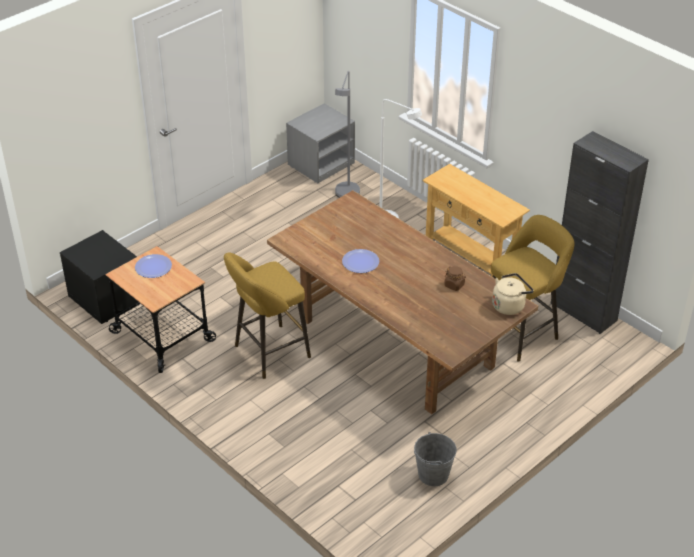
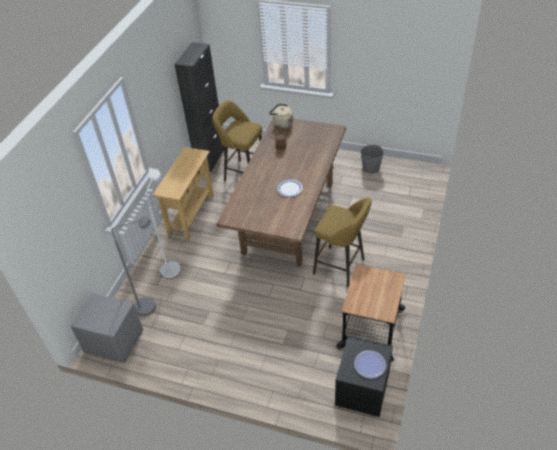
camera: 115 degrees left, 5 degrees up
plate [135,254,172,278] -> plate moved to [354,351,386,379]

